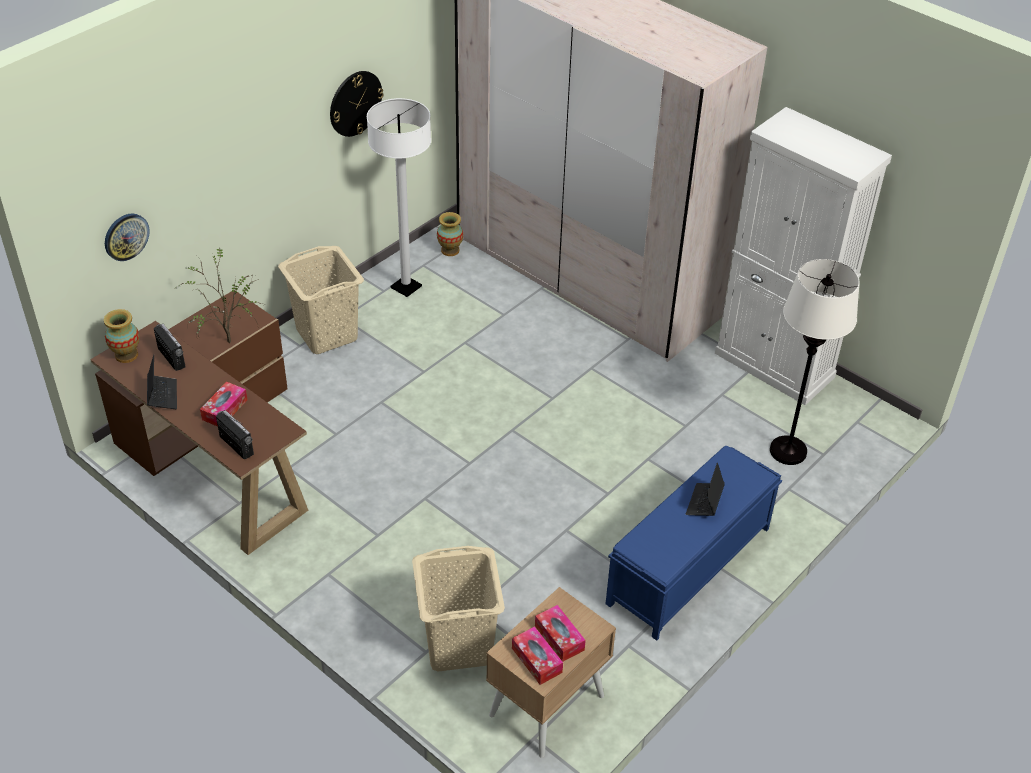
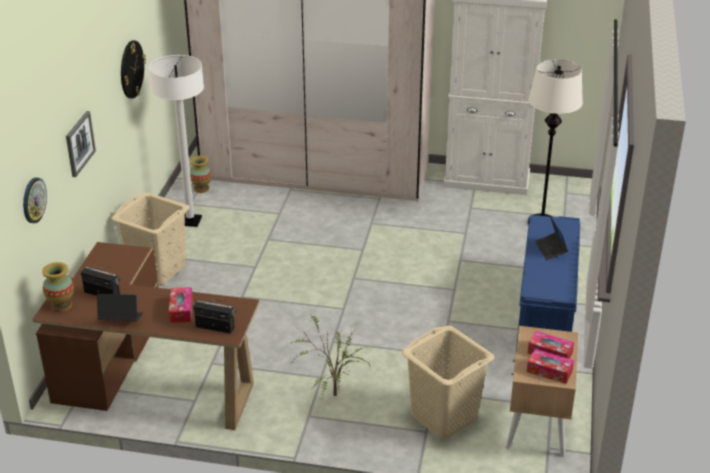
camera: 30 degrees left, 10 degrees down
laptop [147,355,177,409] -> laptop turned 45 degrees counterclockwise [97,294,143,321]
potted plant [176,247,262,343] -> potted plant moved to [291,315,370,401]
none -> picture [66,111,96,177]

